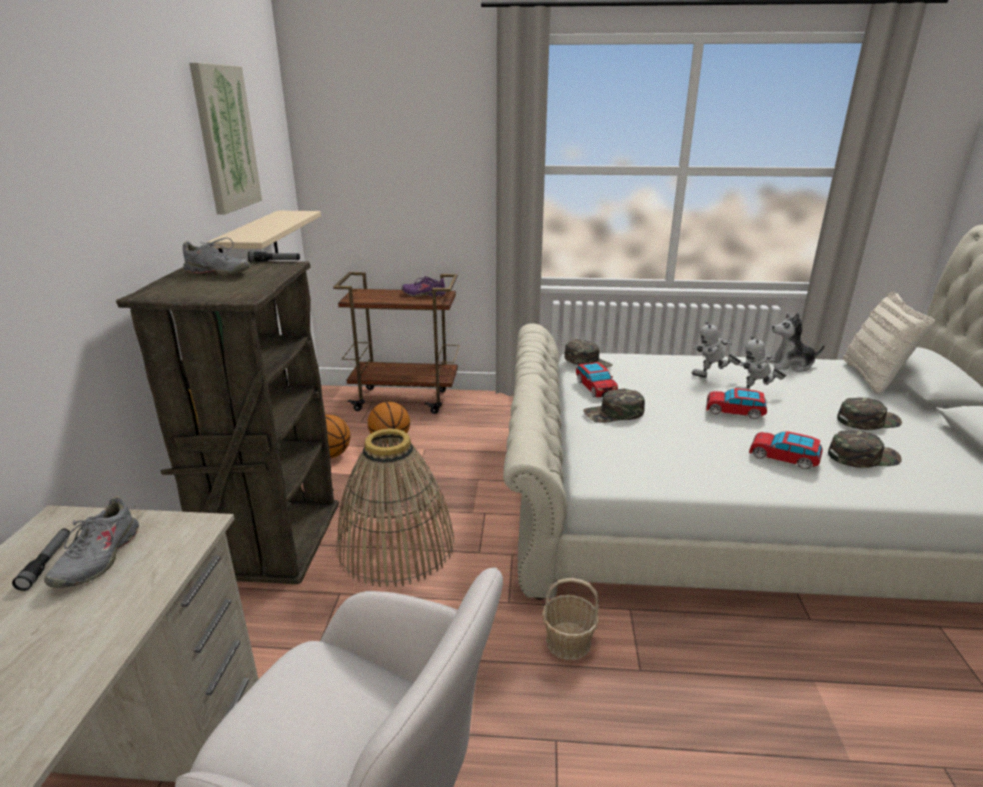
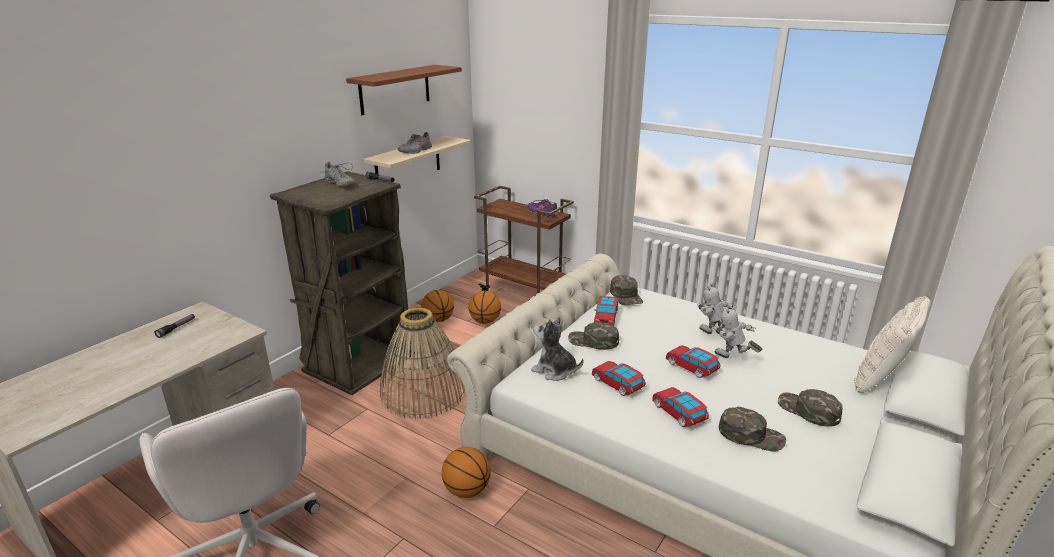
camera: 30 degrees right, 0 degrees up
grey shoe [44,497,139,588] -> grey shoe moved to [398,132,432,154]
picture [189,63,262,215] -> brown shelf [346,65,462,115]
basket [542,578,599,660] -> basketball [442,447,491,498]
plush toy [767,313,825,372] -> plush toy moved to [531,317,584,381]
green cap [837,397,902,430] -> green cap turned 150 degrees counterclockwise [778,389,842,427]
none -> toy car [592,361,646,396]

